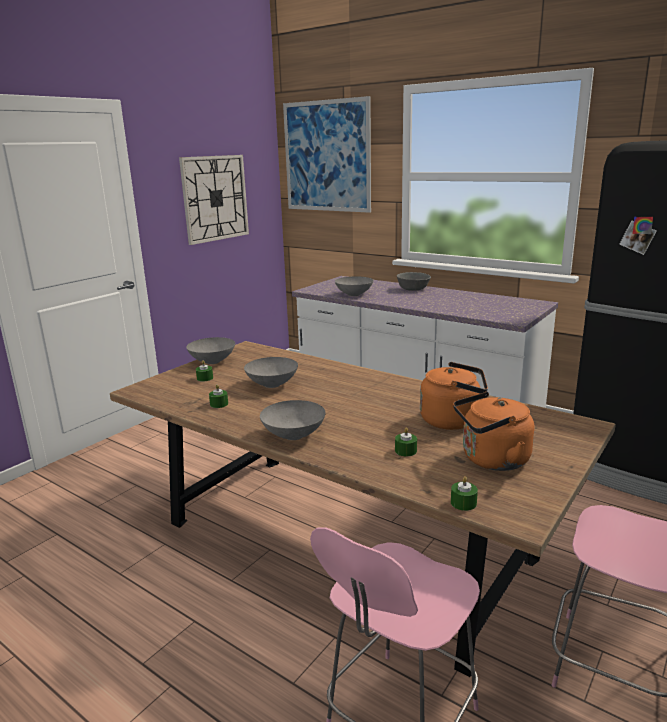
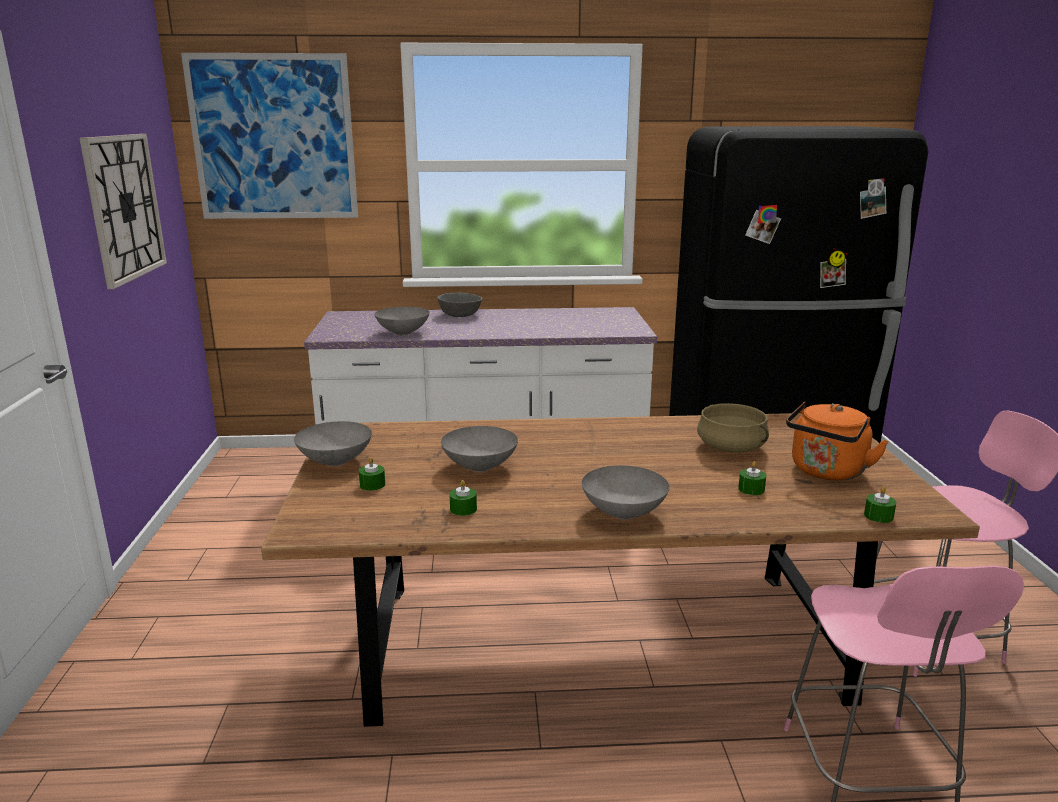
camera: 40 degrees left, 0 degrees up
orange kettle [420,362,488,430] -> beige cooking pot [697,403,769,453]

